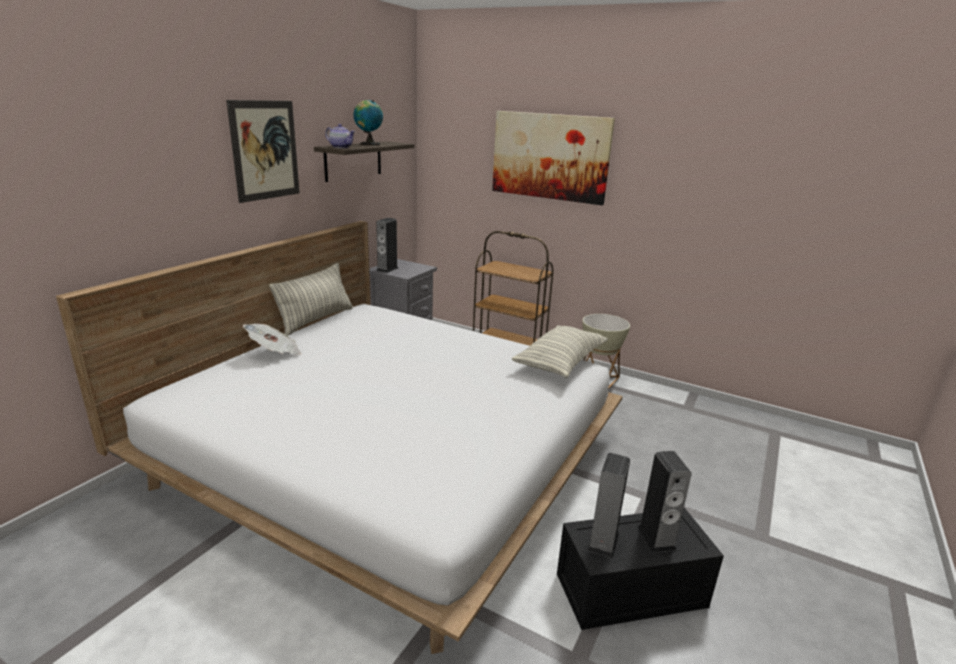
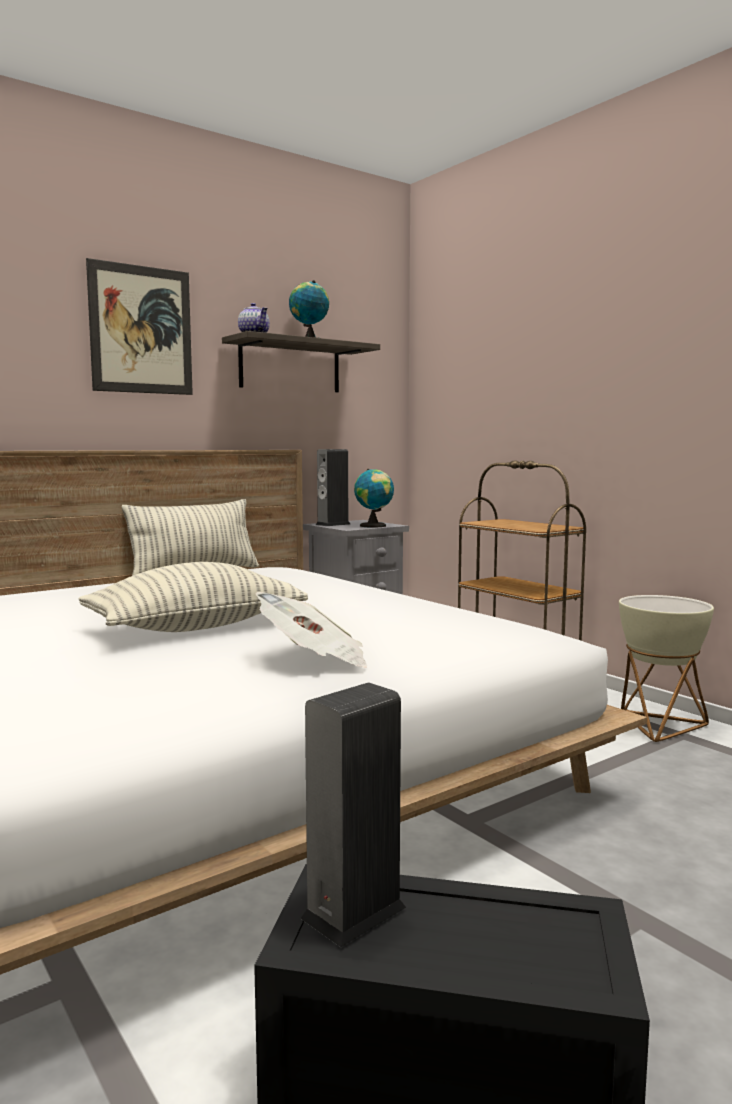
camera: 25 degrees right, 15 degrees down
newspaper [243,323,302,355] -> newspaper moved to [255,592,368,668]
picture [492,111,615,205] -> none
pillow [512,325,608,378] -> pillow moved to [78,562,308,632]
speaker [638,451,692,553] -> none
none -> globe [354,469,394,527]

